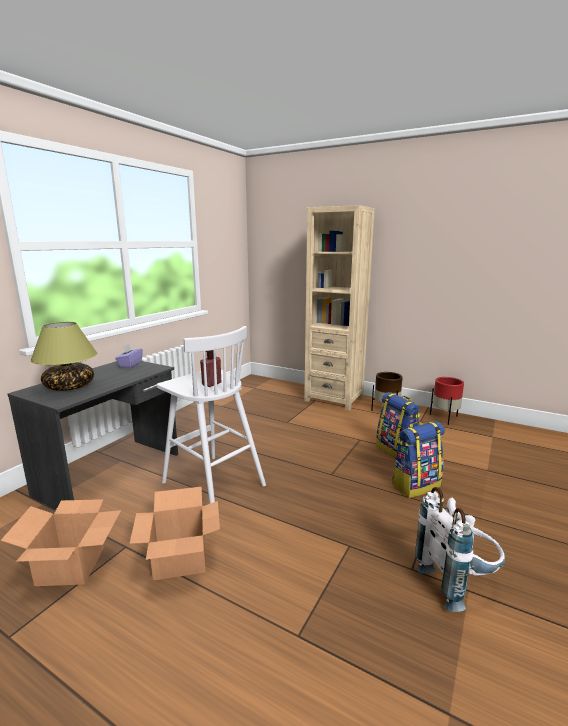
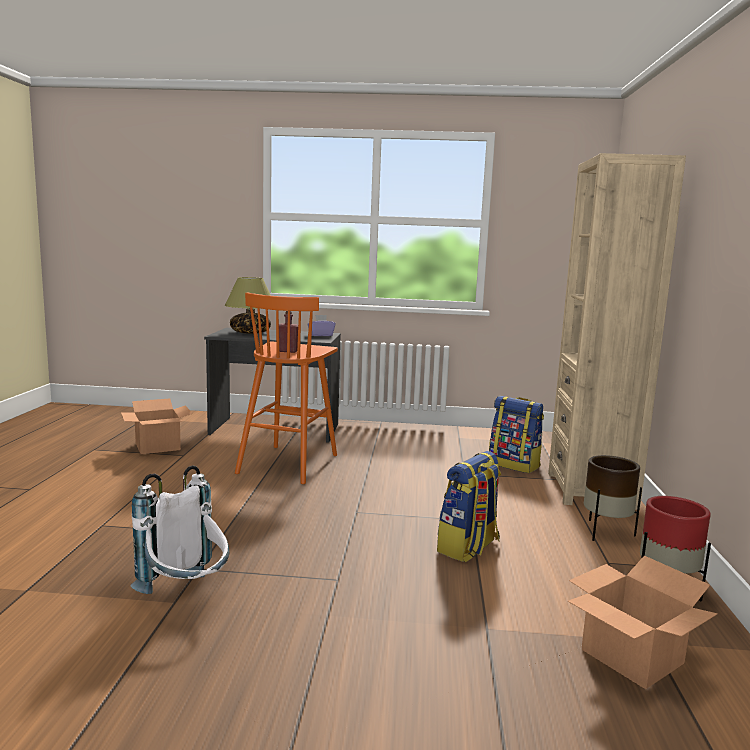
camera: 65 degrees right, 5 degrees down
cardboard box [130,487,220,581] -> cardboard box moved to [567,556,718,689]
white stool [157,326,266,504] -> orange stool [235,293,338,484]
backpack [392,421,445,498] -> backpack moved to [489,396,544,473]

